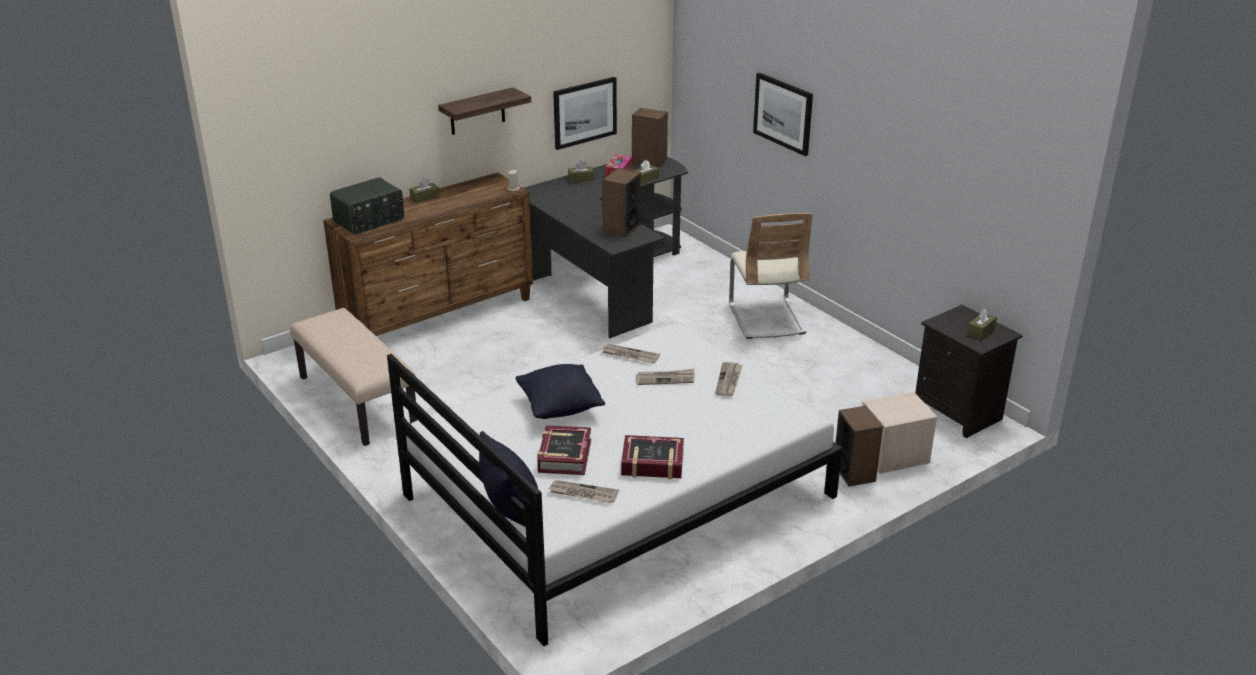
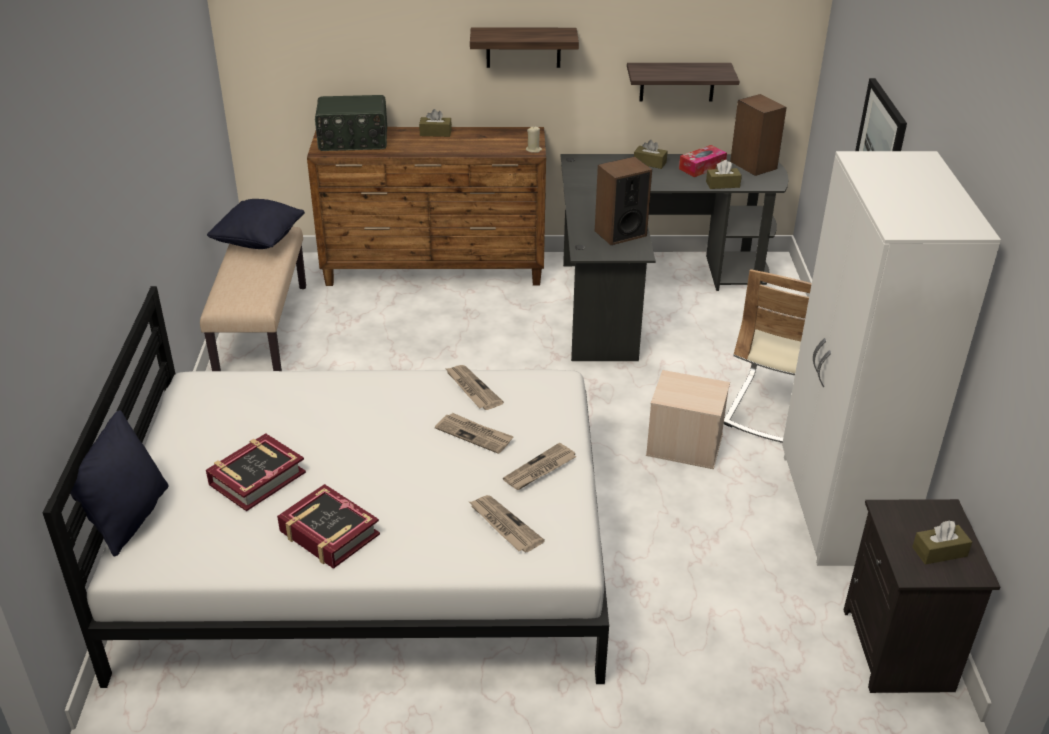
camera: 35 degrees right, 5 degrees up
black pillow [515,364,605,419] -> black pillow moved to [207,199,305,249]
newspaper [549,480,619,503] -> newspaper moved to [469,495,545,553]
picture [553,77,617,150] -> shelf [627,63,739,101]
speaker [835,406,883,487] -> none
beige storage box [862,391,938,474] -> beige storage box moved to [646,370,730,469]
none -> white wardrobe [782,151,1001,566]

